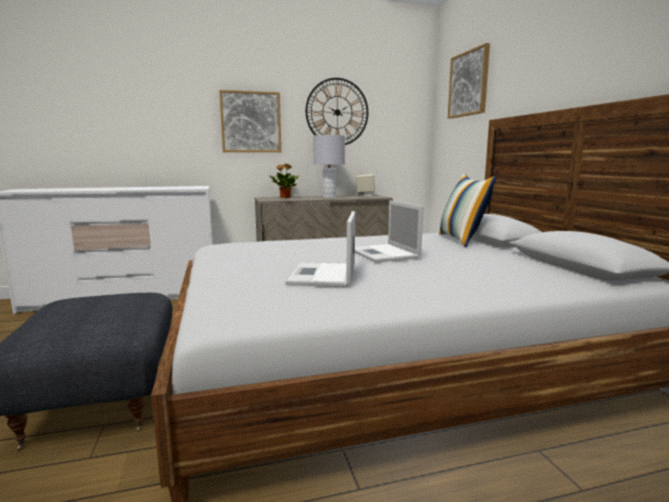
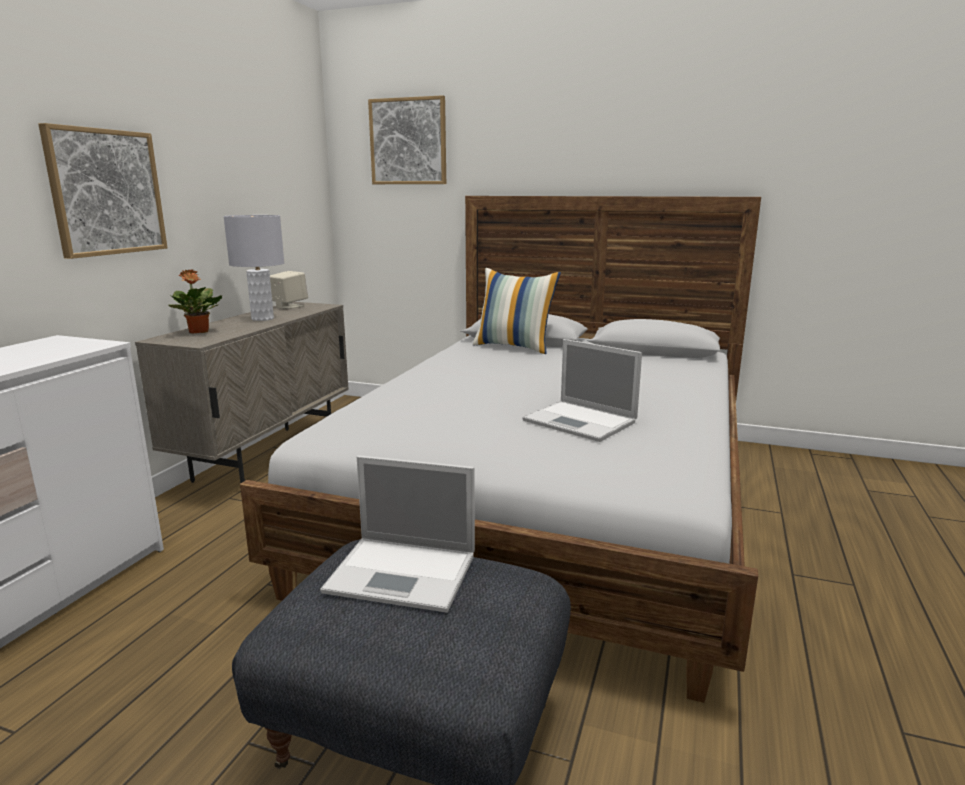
camera: 55 degrees left, 5 degrees up
wall clock [305,78,368,145] -> none
laptop [355,201,423,263] -> laptop moved to [320,456,475,613]

